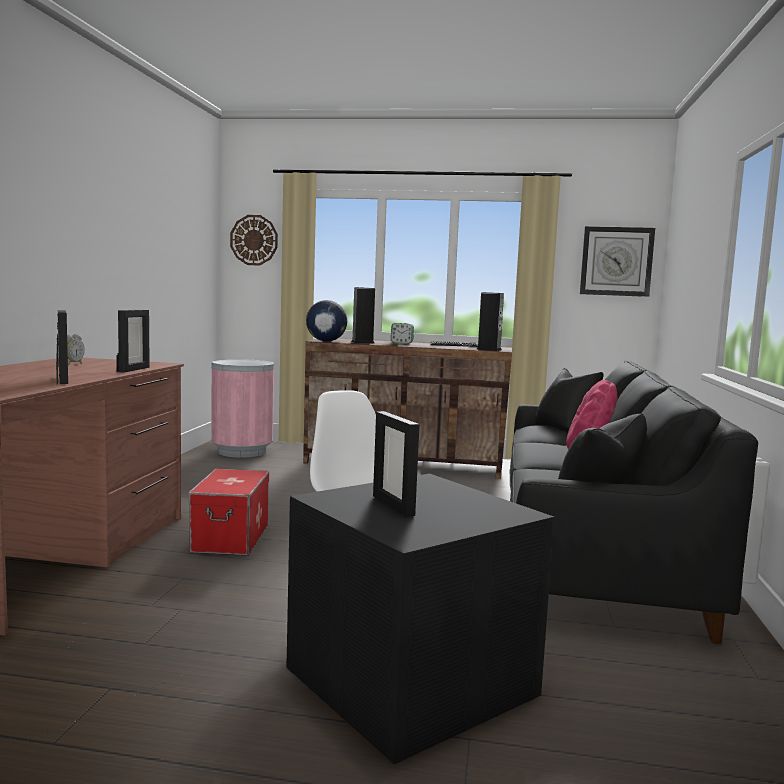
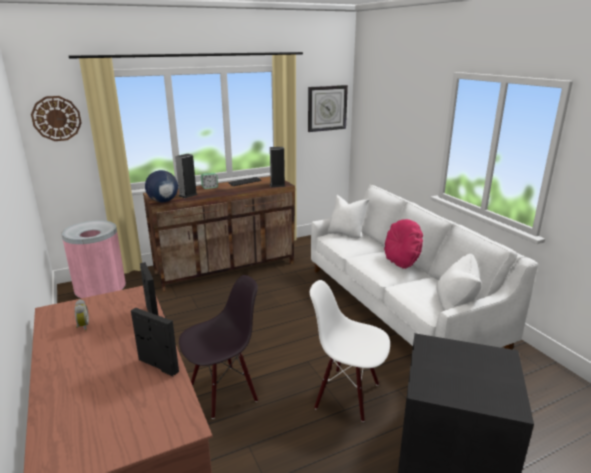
camera: 35 degrees left, 15 degrees up
storage box [189,469,269,555] -> black chair [179,275,258,419]
picture frame [373,411,419,517] -> none
black sofa [509,360,758,644] -> white sofa [311,185,538,349]

